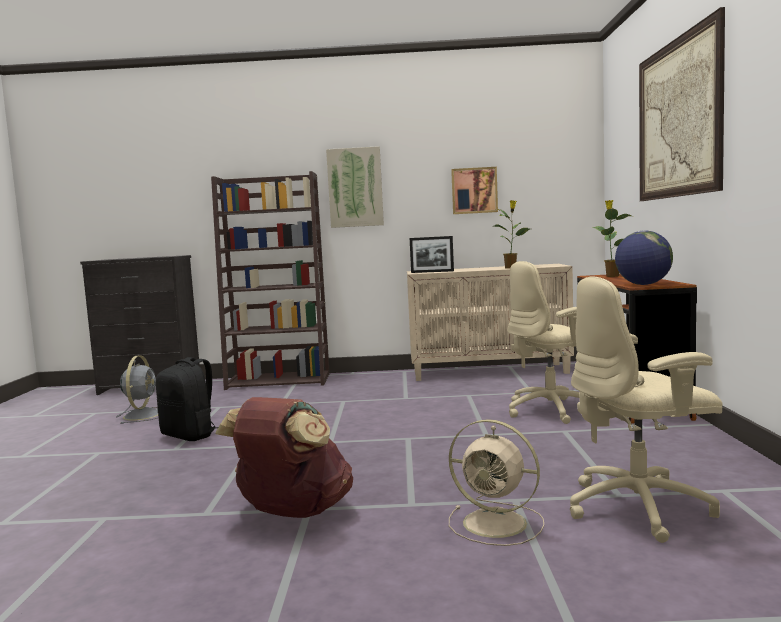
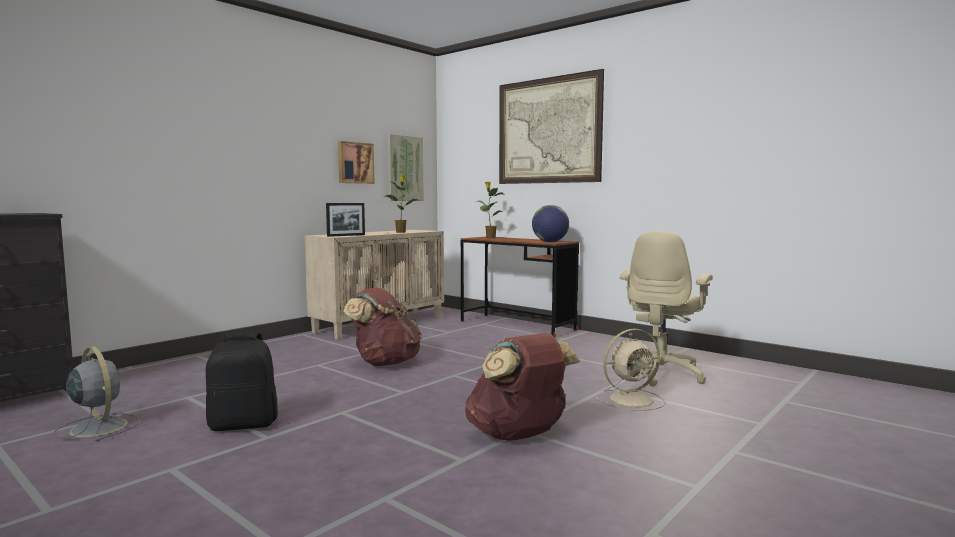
camera: 50 degrees left, 0 degrees up
brown bookcase [211,171,330,390] -> none
picture [326,146,384,228] -> picture moved to [387,134,424,201]
beige office chair [507,261,599,424] -> none
none -> brown backpack [343,288,422,366]

